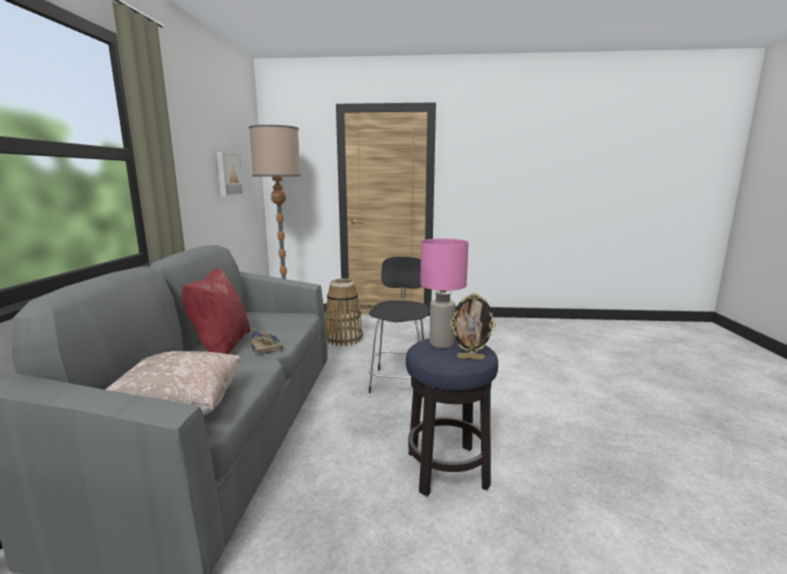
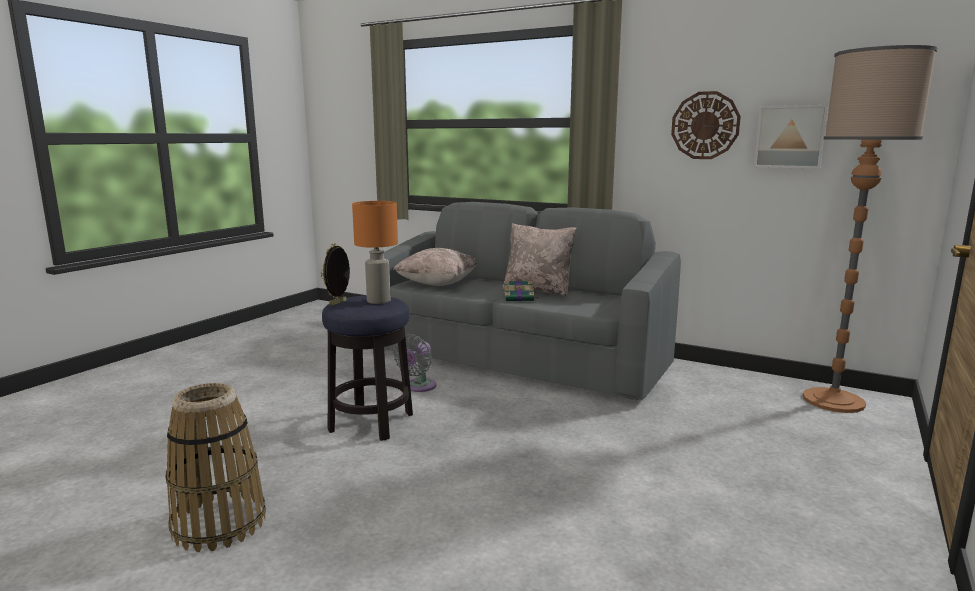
camera: 115 degrees right, 0 degrees up
red pillow [182,268,250,354] -> beige pillow [502,223,576,296]
basket [325,279,363,347] -> basket moved to [166,383,266,552]
black stool [369,257,429,393] -> none
pink table lamp [420,239,468,348] -> orange table lamp [352,201,398,304]
none -> grey fan [393,334,436,392]
none -> wall clock [671,91,741,159]

